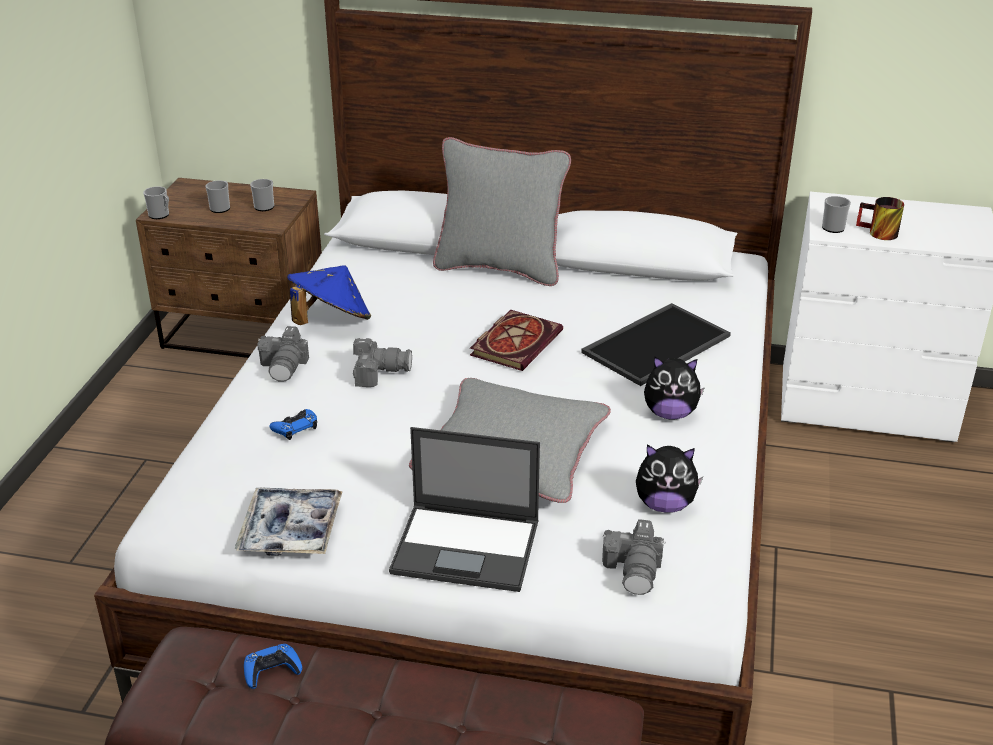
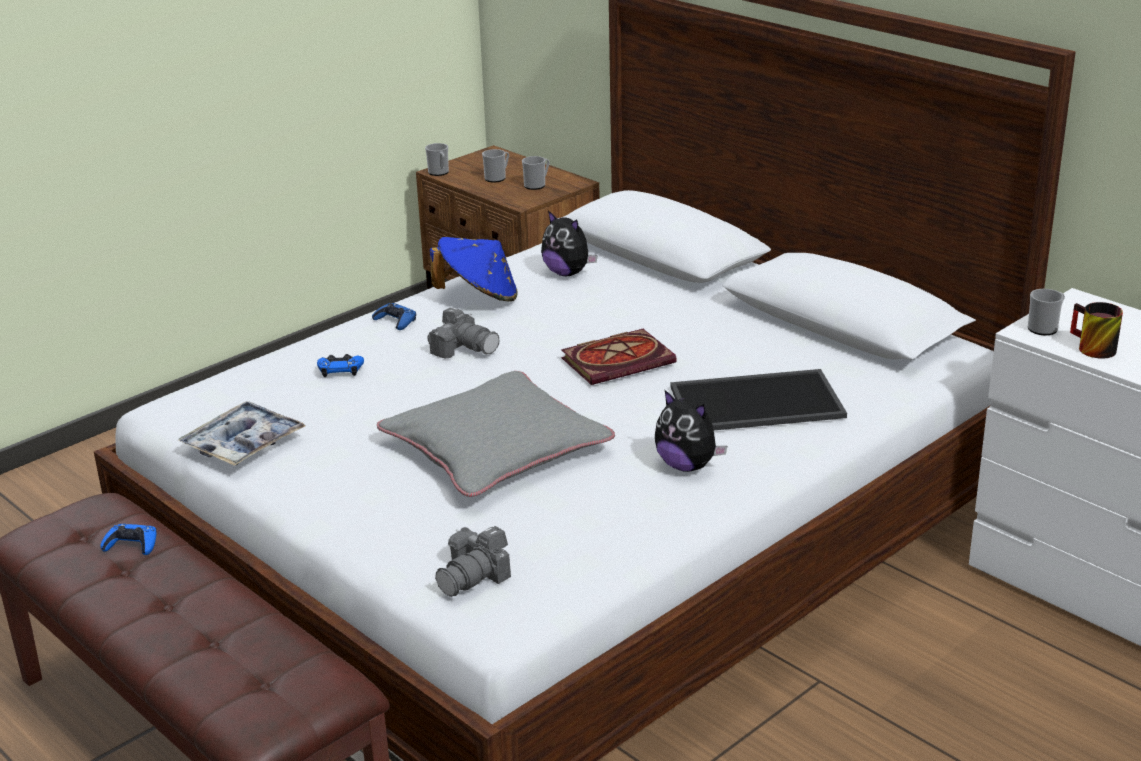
camera: 35 degrees right, 5 degrees down
camera [257,326,309,381] -> blue game controller [372,303,416,330]
laptop [389,427,540,592] -> none
grey pillow [433,137,571,286] -> none
plush toy [636,445,703,513] -> plush toy moved to [541,210,597,276]

